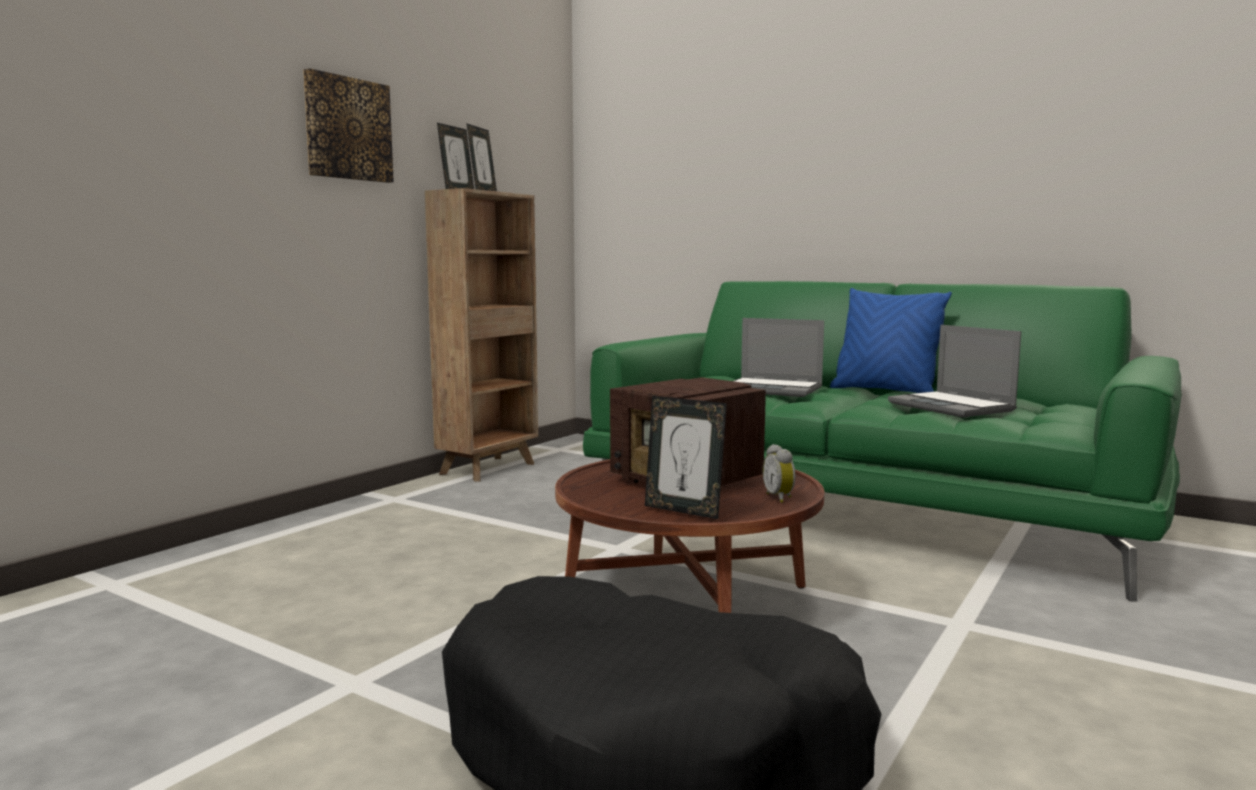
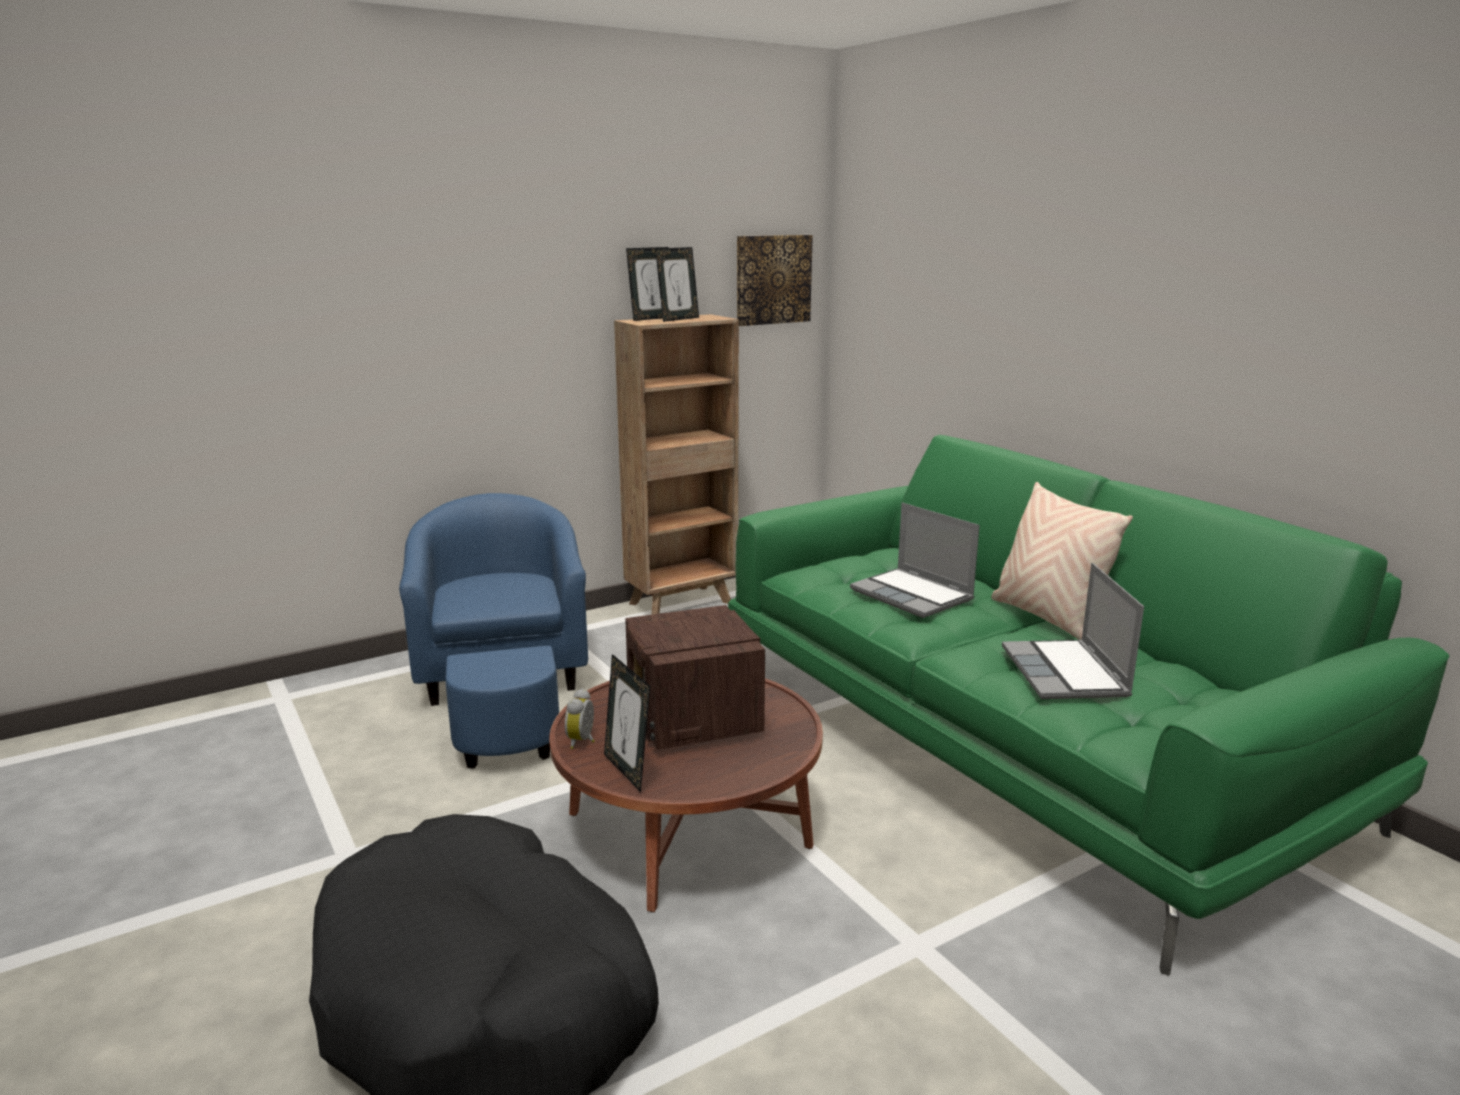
camera: 25 degrees right, 10 degrees up
picture [303,68,394,183] -> picture moved to [737,235,813,326]
alarm clock [762,444,795,503] -> alarm clock moved to [565,688,595,749]
blue pillow [830,288,952,393] -> beige pillow [991,482,1133,640]
none -> blue armchair [399,493,588,769]

